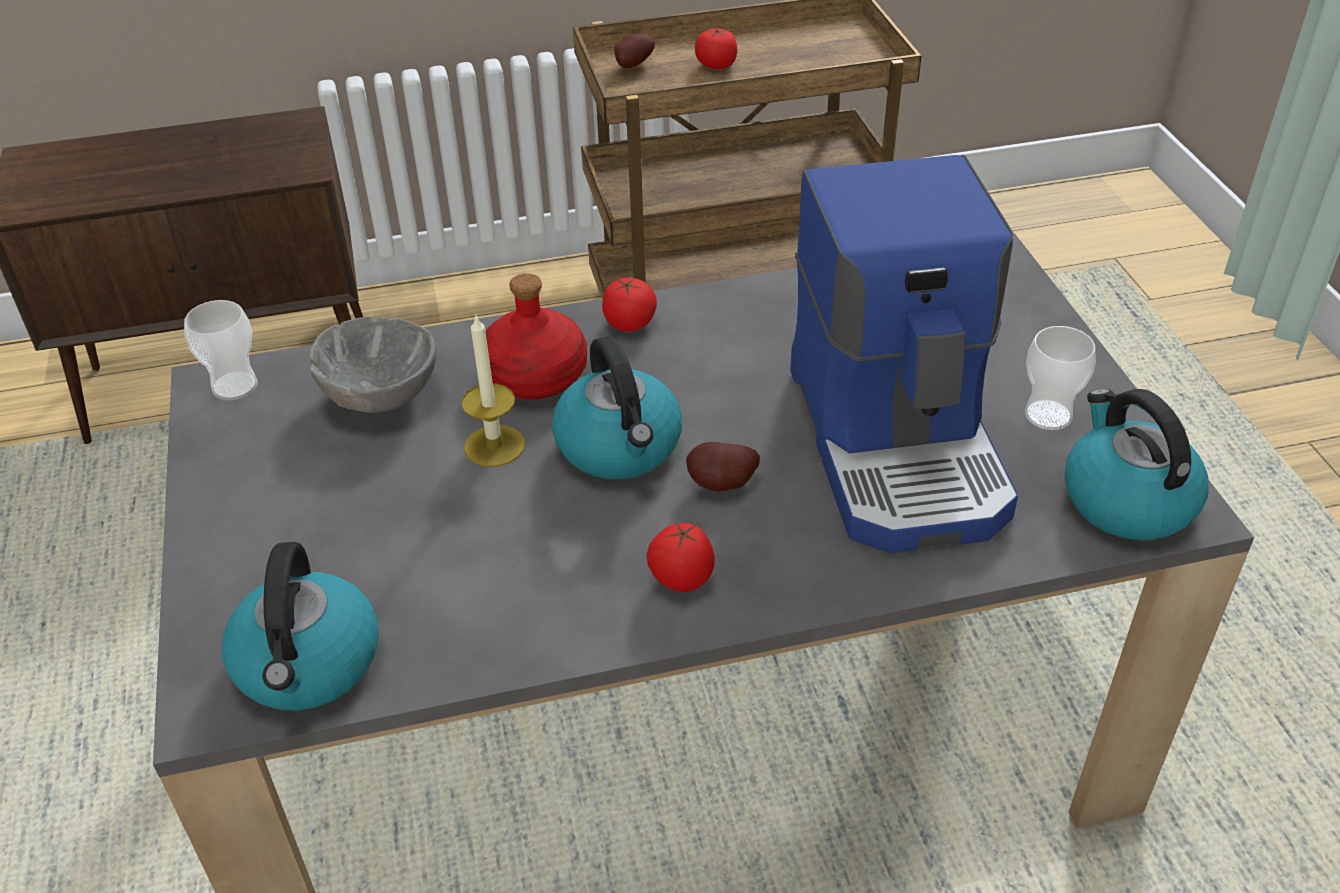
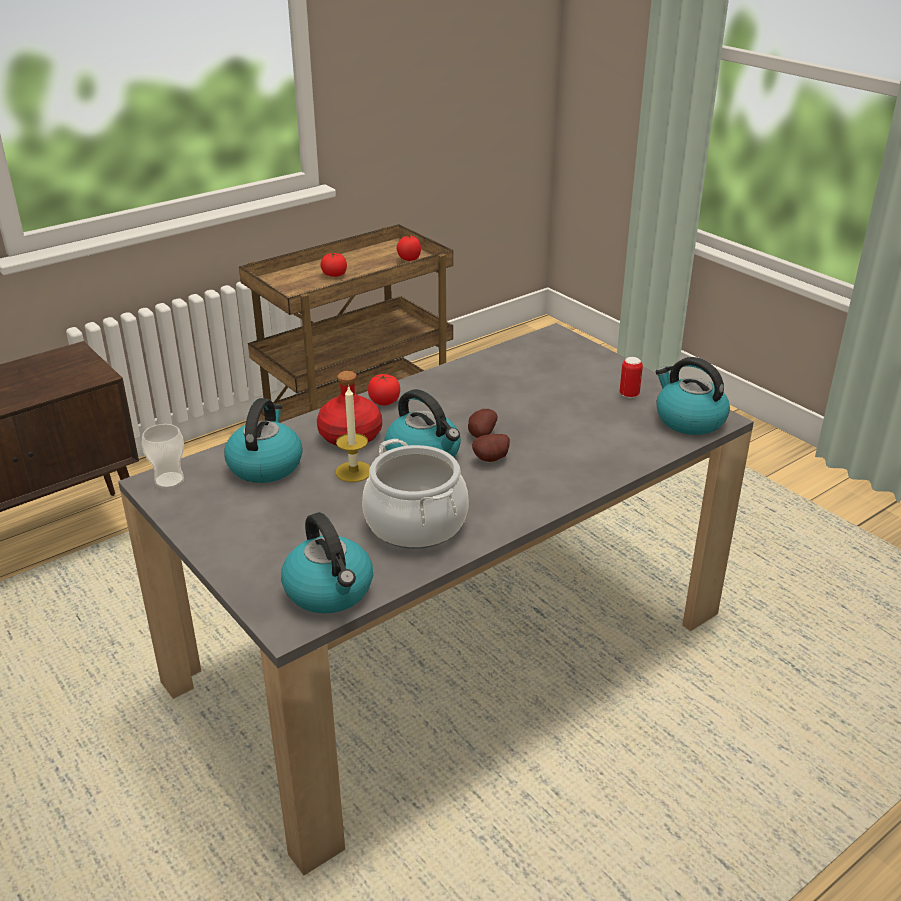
camera: 25 degrees left, 10 degrees down
grey bowl [309,317,436,413] -> kettle [224,398,303,483]
potato [614,33,655,68] -> potato moved to [468,409,497,438]
tomato [646,522,715,592] -> tomato moved to [397,235,421,261]
coffee machine [790,155,1018,554] -> none
cup [1025,326,1096,430] -> can [620,357,643,398]
none -> cooking pot [362,439,469,549]

